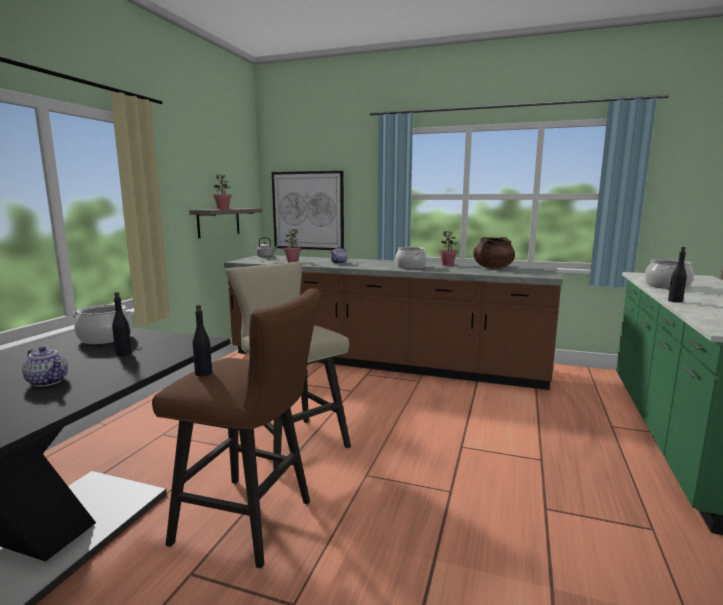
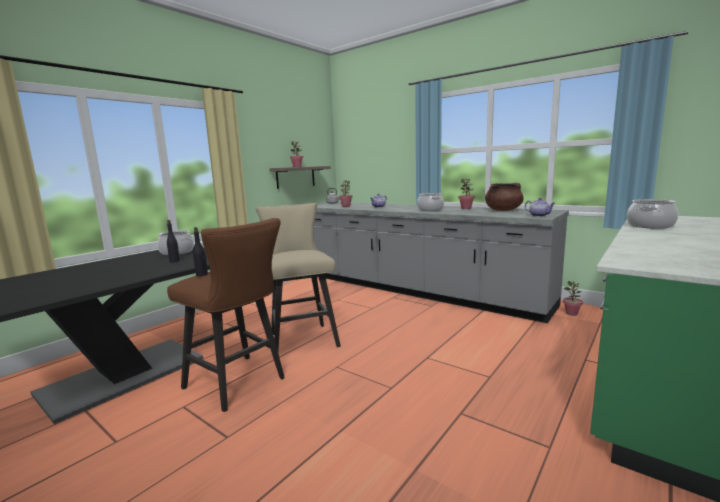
camera: 20 degrees right, 0 degrees up
teapot [22,346,68,387] -> teapot moved to [525,198,556,217]
brown counter [224,255,563,390] -> grey counter [314,202,569,323]
picture [272,171,344,250] -> none
black bottle [668,247,687,303] -> none
none -> potted plant [563,281,583,316]

